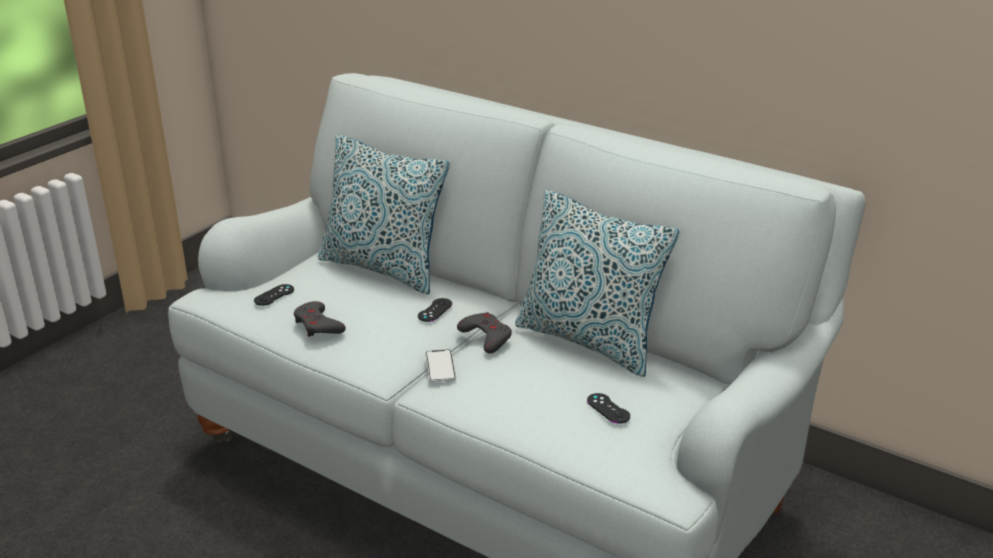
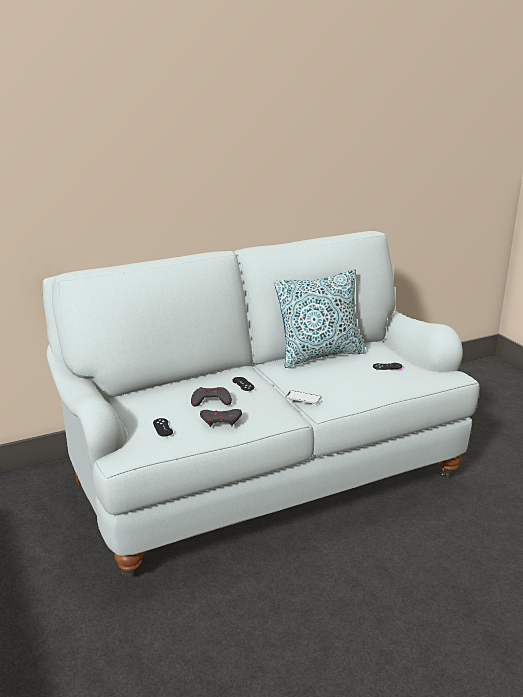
camera: 60 degrees left, 5 degrees down
pillow [318,135,450,294] -> none
grey game controller [457,312,512,354] -> grey game controller moved to [191,387,232,406]

